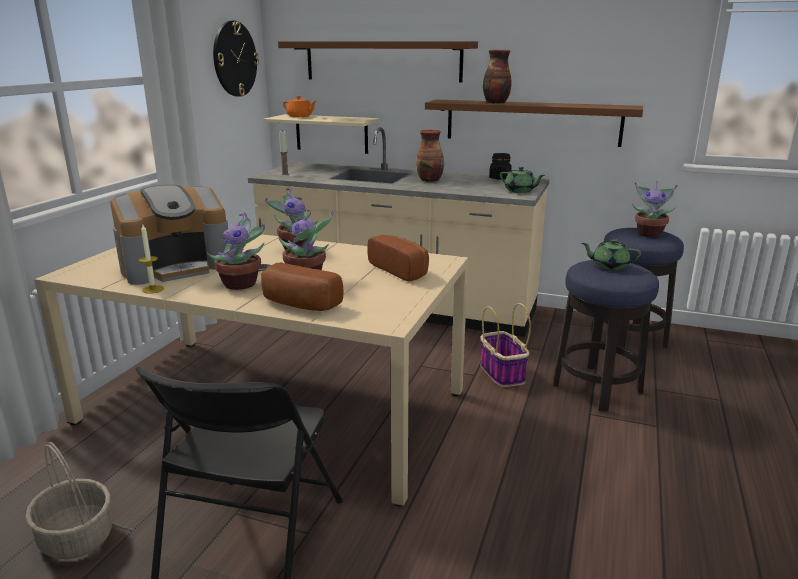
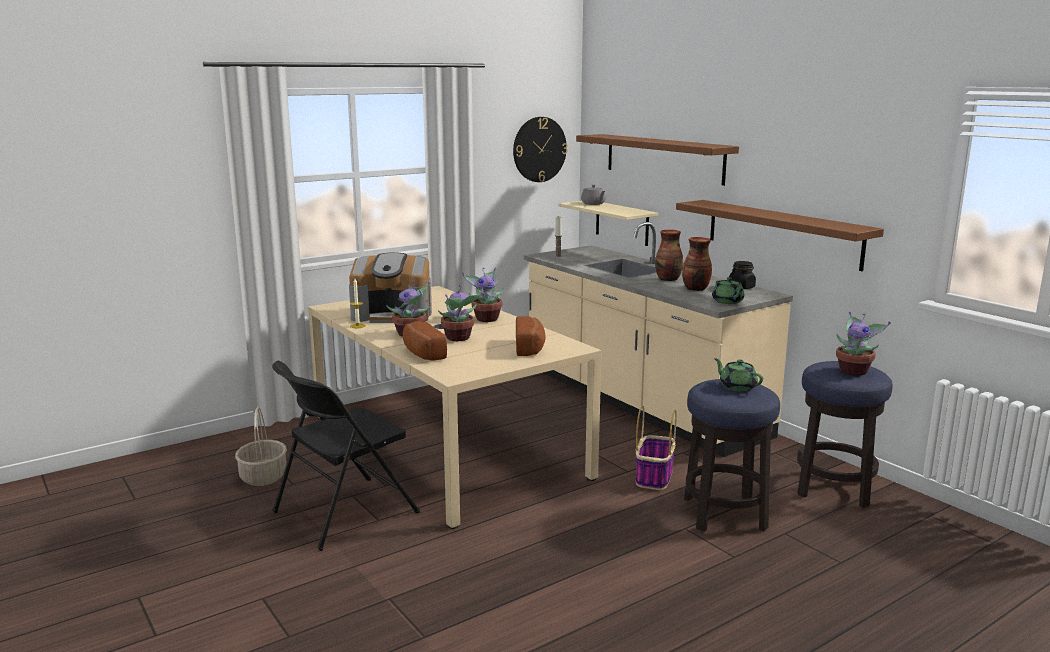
camera: 35 degrees right, 5 degrees down
orange teapot [283,96,317,117] -> grey teapot [581,185,606,205]
vase [483,50,511,104] -> vase moved to [682,237,712,291]

